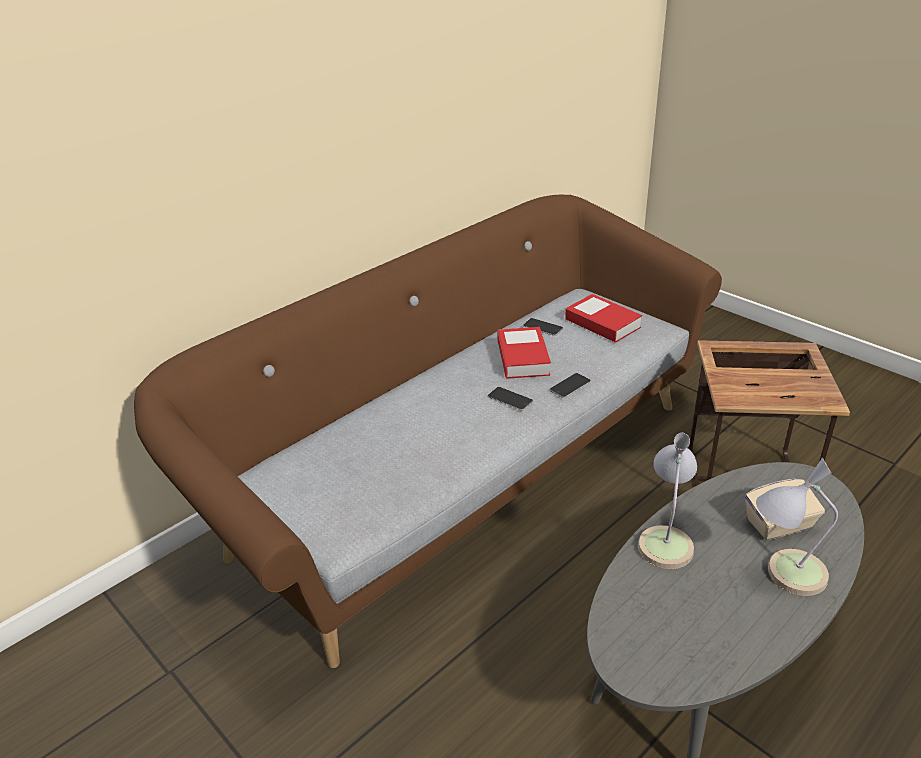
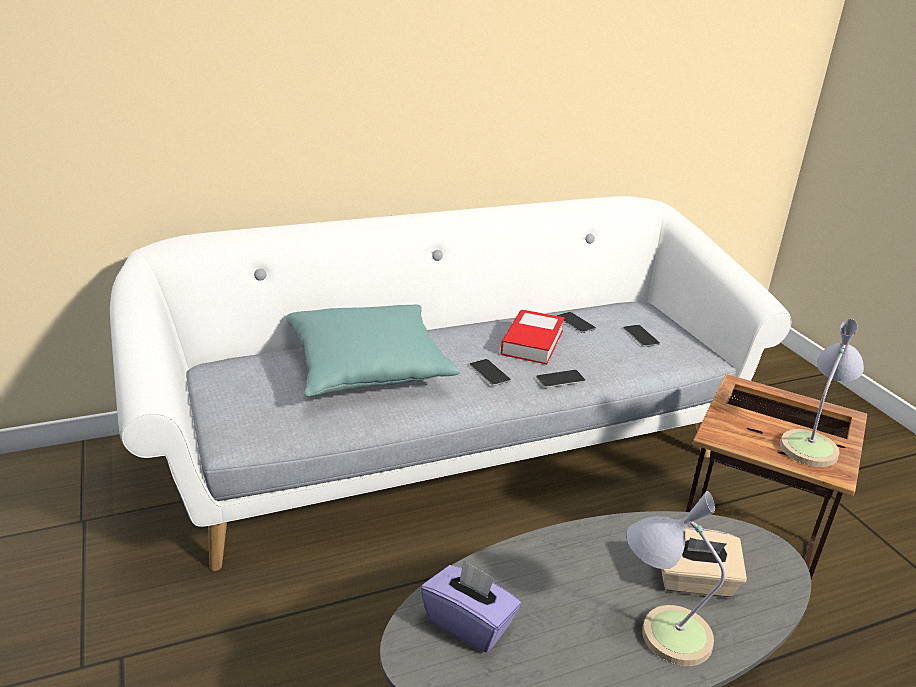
camera: 20 degrees right, 5 degrees down
brown sofa [134,195,722,668] -> white sofa [110,196,791,571]
book [565,294,642,343] -> phone [623,325,660,347]
table lamp [638,433,697,569] -> table lamp moved to [780,319,864,467]
none -> turquoise pillow [285,305,460,397]
none -> purple tissue box [421,560,521,653]

